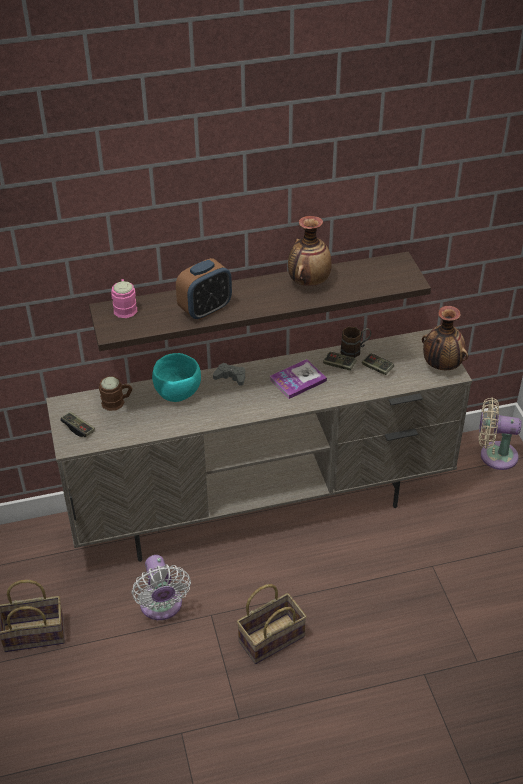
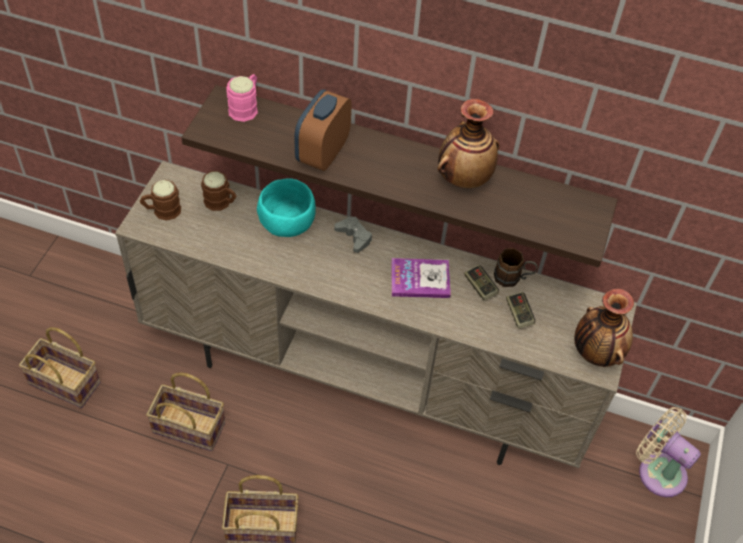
camera: 30 degrees right, 10 degrees up
game controller [60,412,95,437] -> brown mug [140,180,181,221]
white fan [132,555,191,620] -> basket [146,373,225,451]
alarm clock [176,258,232,320] -> alarm clock turned 120 degrees clockwise [294,90,352,171]

